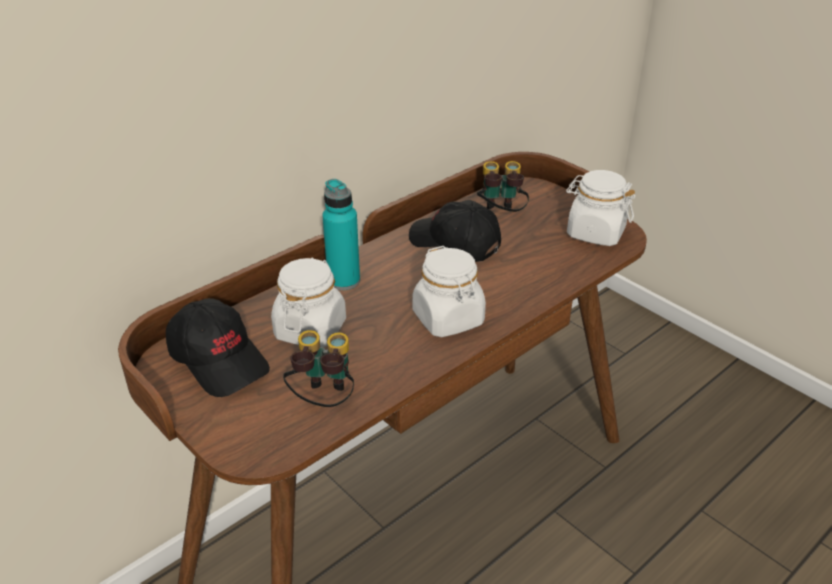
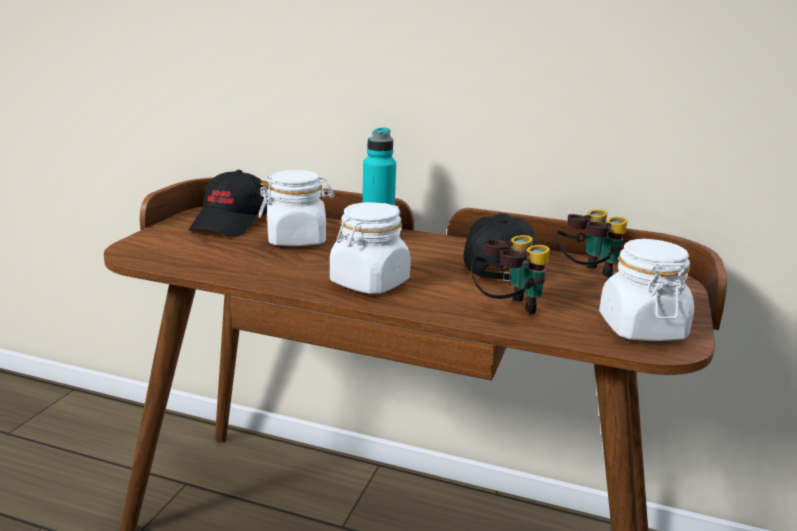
camera: 60 degrees right, 15 degrees down
binoculars [283,330,354,407] -> binoculars moved to [471,235,550,314]

